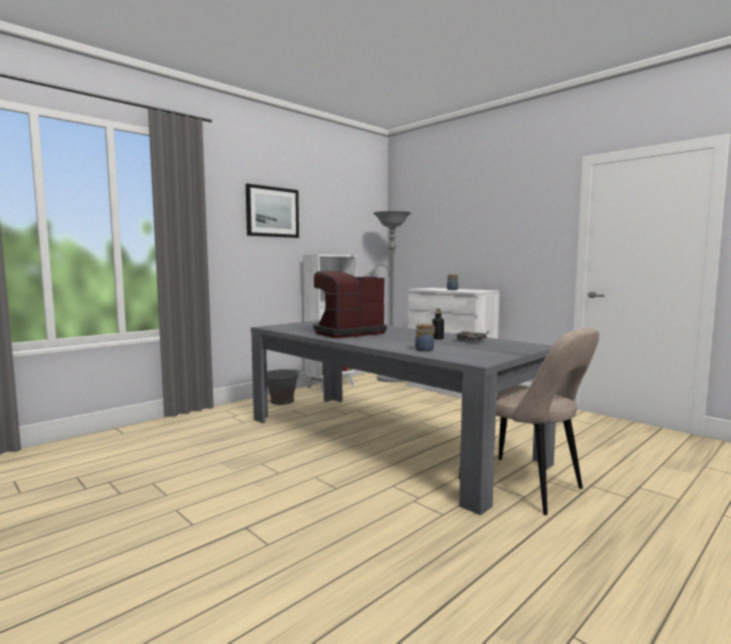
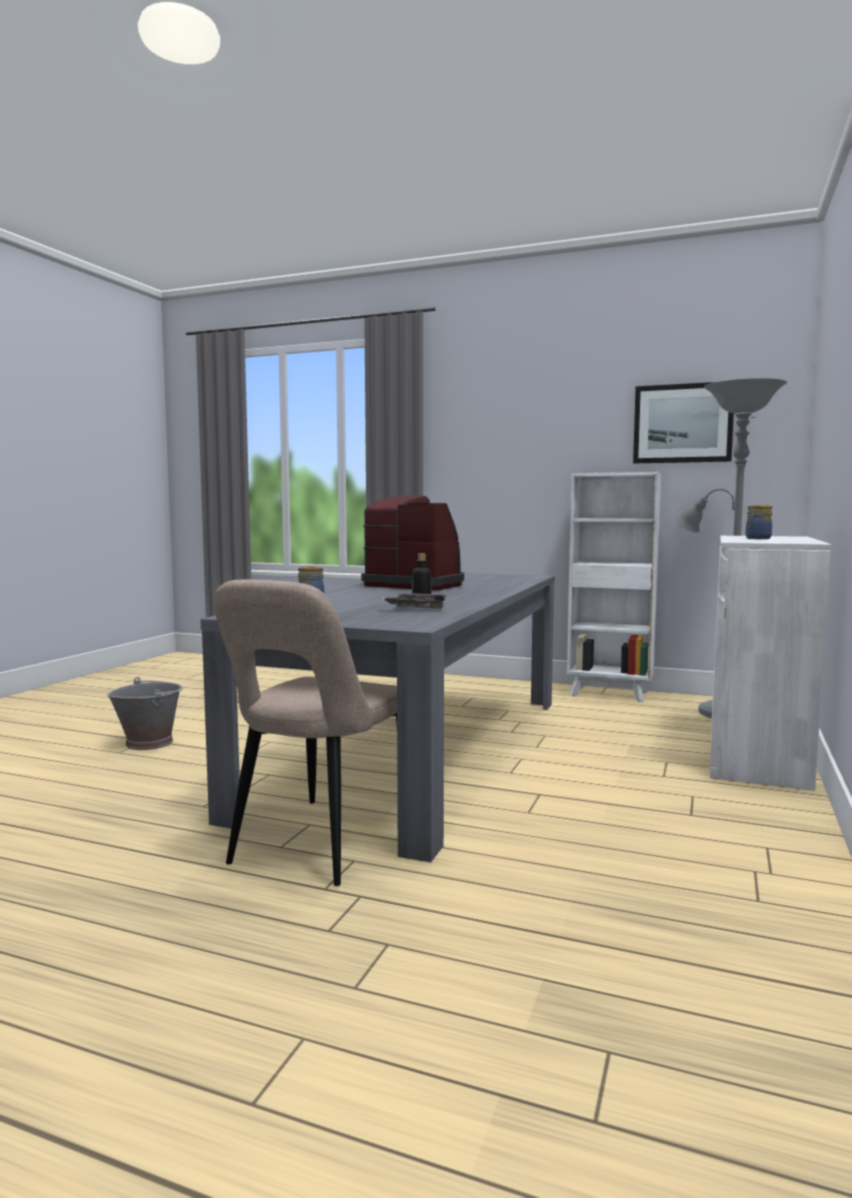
camera: 65 degrees right, 0 degrees up
picture [246,184,299,238] -> picture moved to [633,382,734,463]
grey bucket [267,369,301,405] -> grey bucket moved to [107,677,183,750]

